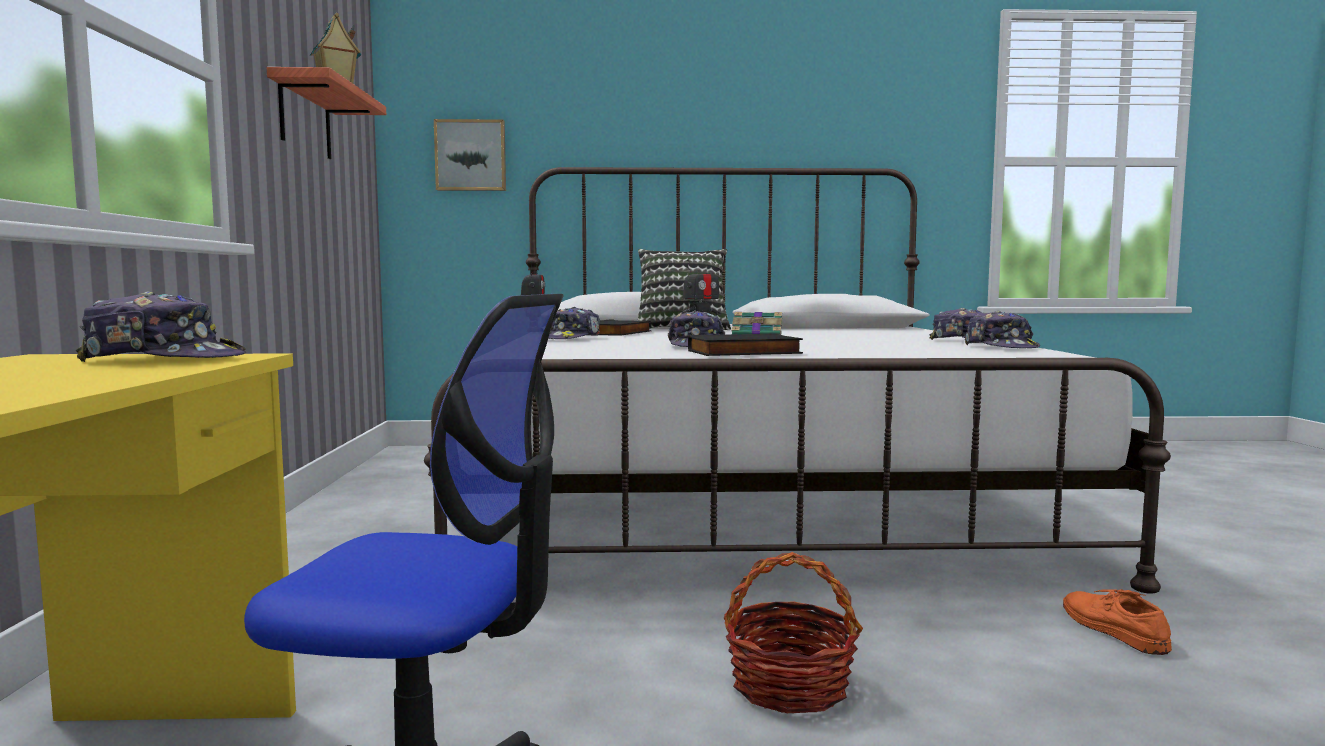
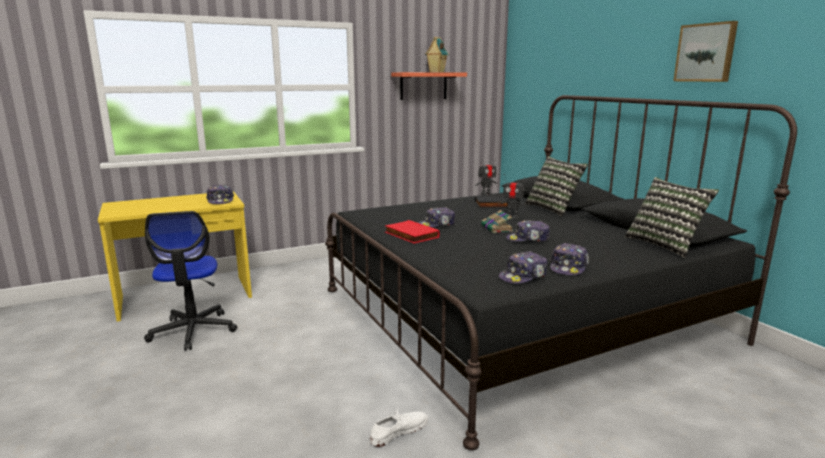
camera: 65 degrees right, 10 degrees up
white bed [424,167,1171,594] -> black bed [325,95,797,450]
picture [434,119,506,191] -> picture moved to [673,21,738,82]
cap [548,307,600,339] -> cap moved to [506,220,550,242]
black book [688,334,803,356] -> red book [385,220,440,244]
basket [724,552,863,713] -> none
orange shoe [1063,589,1172,655] -> white shoe [370,408,428,447]
none -> pillow [625,177,719,258]

